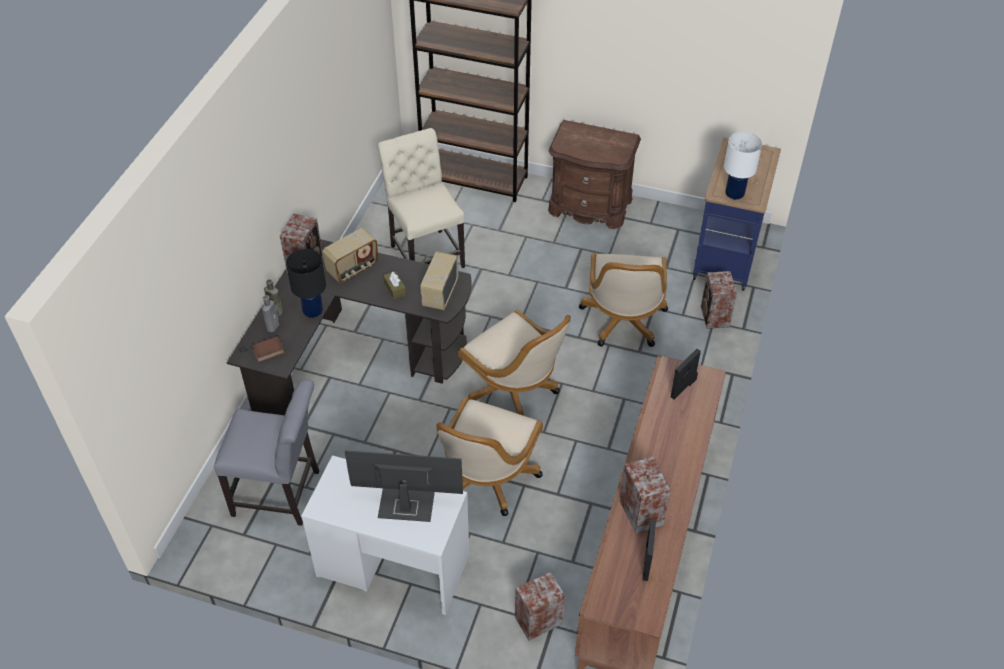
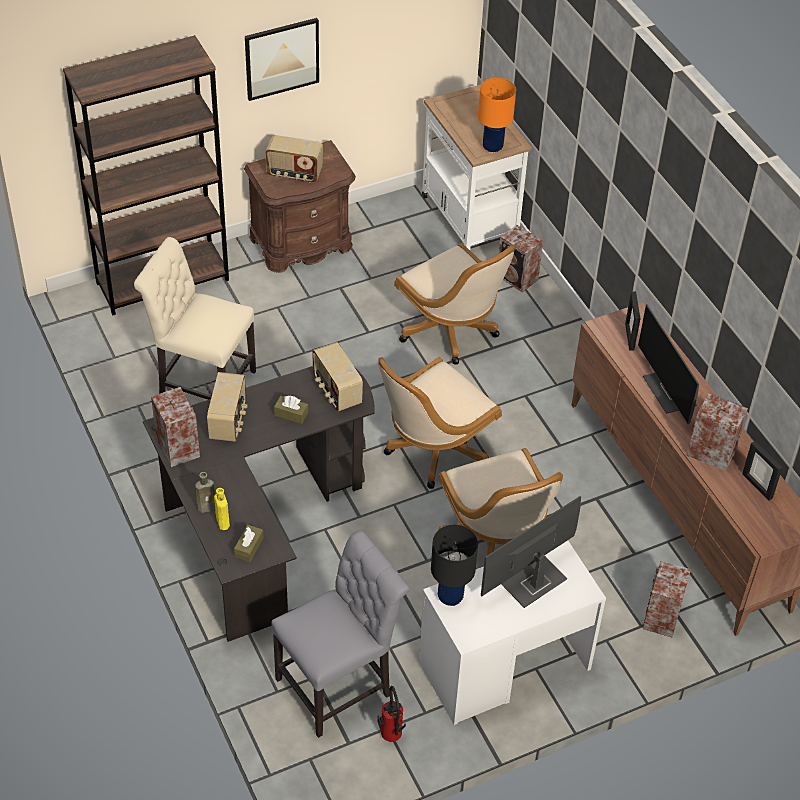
camera: 45 degrees left, 0 degrees up
book [251,335,285,363] -> brown tissue box [234,525,263,562]
grey bottle [262,295,280,332] -> yellow bottle [214,488,230,530]
black table lamp [286,249,326,318] -> black table lamp moved to [431,525,478,606]
office chair [458,310,571,416] -> office chair turned 135 degrees clockwise [378,357,502,489]
blue cart [692,137,781,291] -> white cart [422,84,532,250]
white table lamp [724,132,762,200] -> orange table lamp [478,78,516,152]
none -> picture [245,18,319,101]
none -> radio [265,135,323,183]
none -> fire extinguisher [377,686,406,742]
none -> monitor [638,304,699,425]

